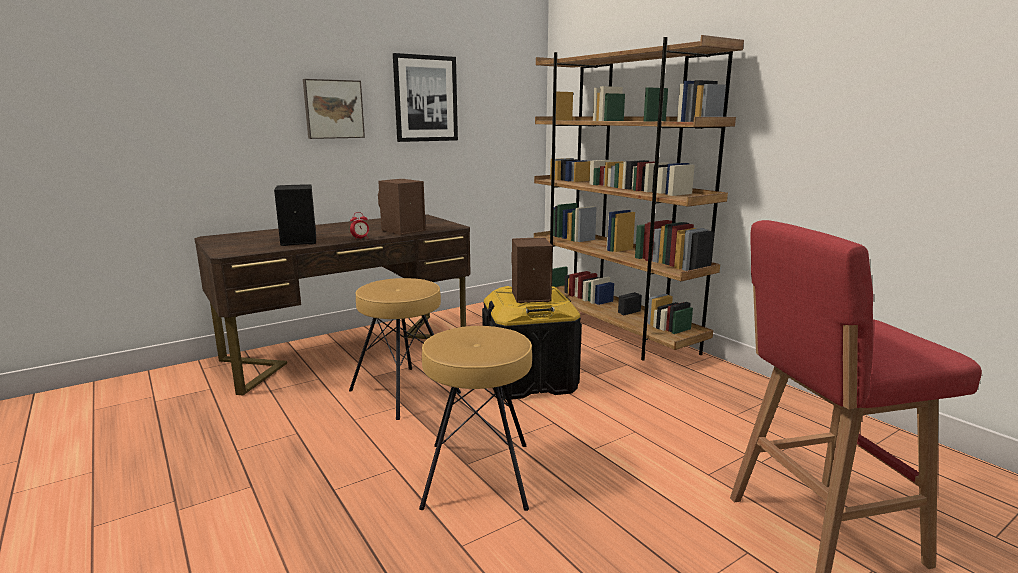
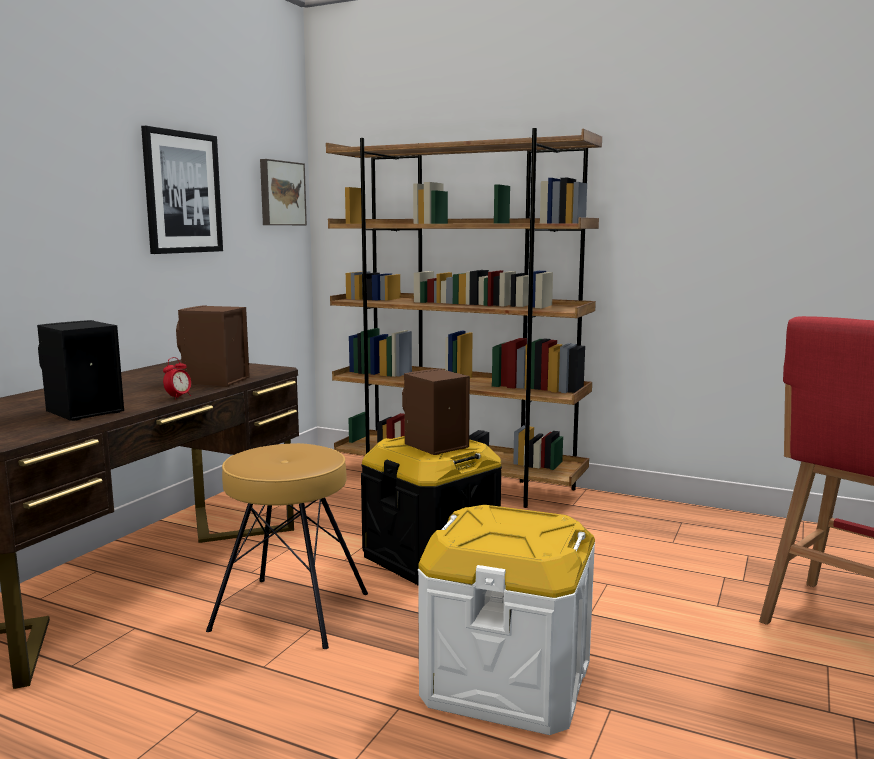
camera: 30 degrees left, 5 degrees down
picture [303,79,365,139] -> picture moved to [260,159,307,225]
brown stool [419,326,532,511] -> white storage box [418,505,595,735]

